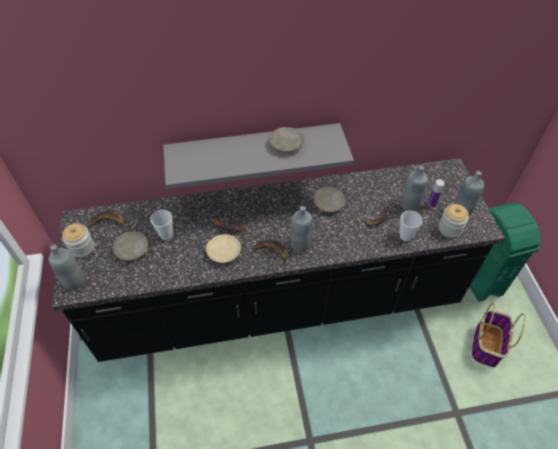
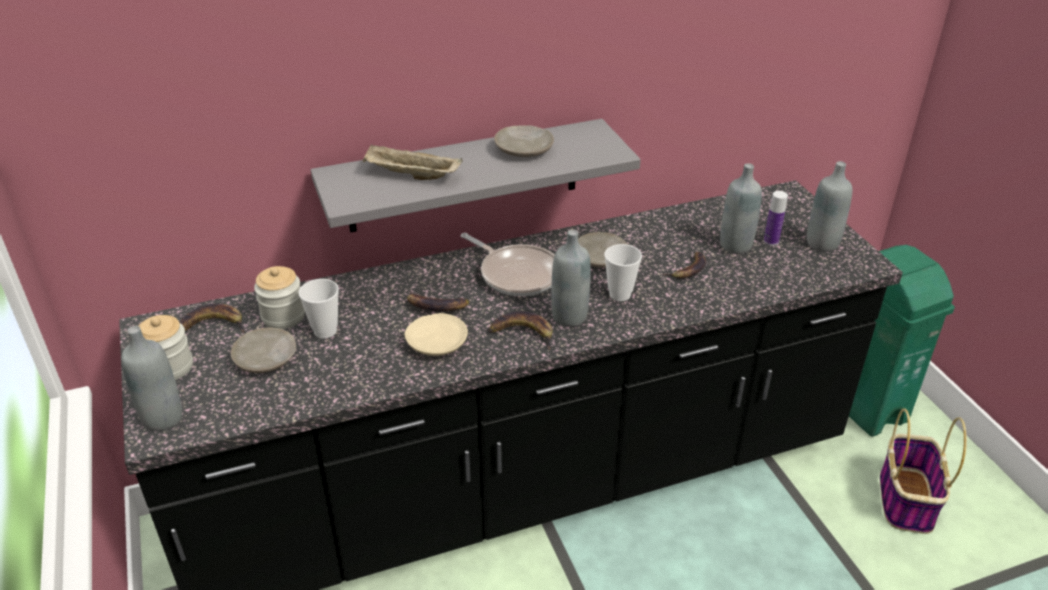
camera: 10 degrees left, 15 degrees down
cup [399,211,423,241] -> cup moved to [604,244,642,301]
jar [438,204,469,238] -> jar moved to [254,266,305,329]
none -> beige tray [362,144,463,180]
none -> frying pan [461,233,555,296]

